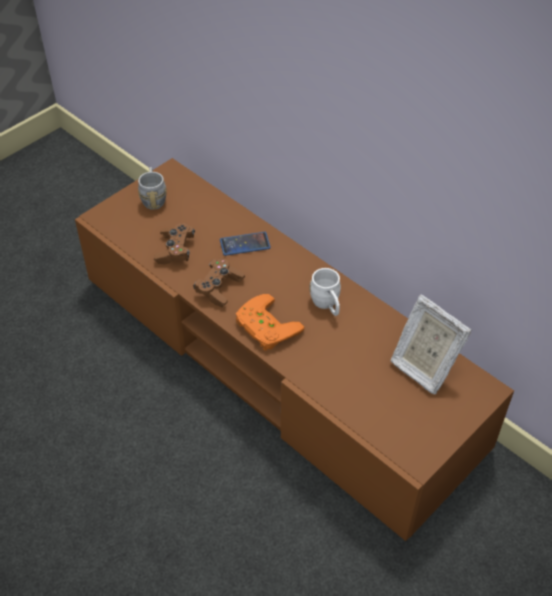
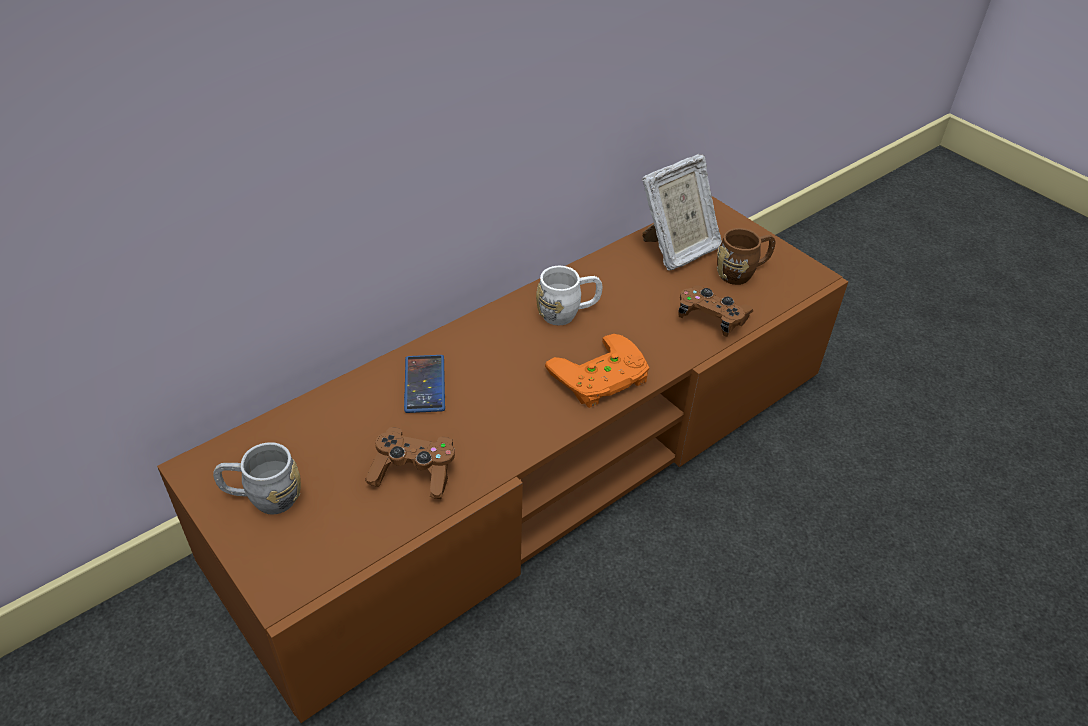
camera: 85 degrees left, 5 degrees down
brown game controller [193,259,245,307] -> brown game controller moved to [678,285,753,337]
none -> brown mug [717,228,775,285]

